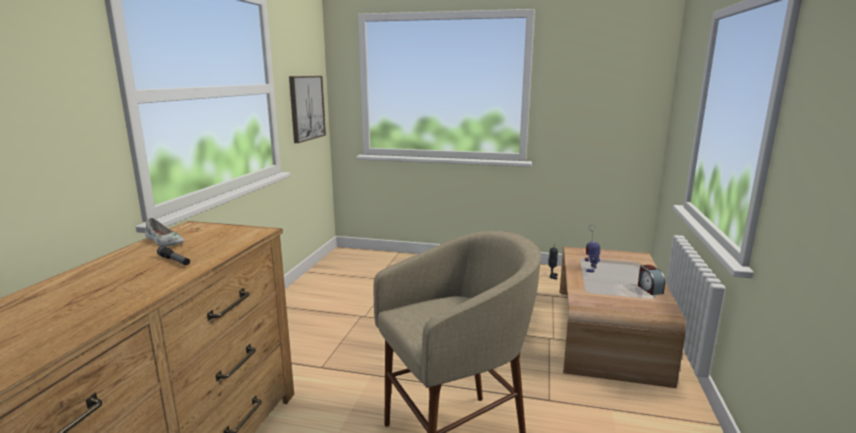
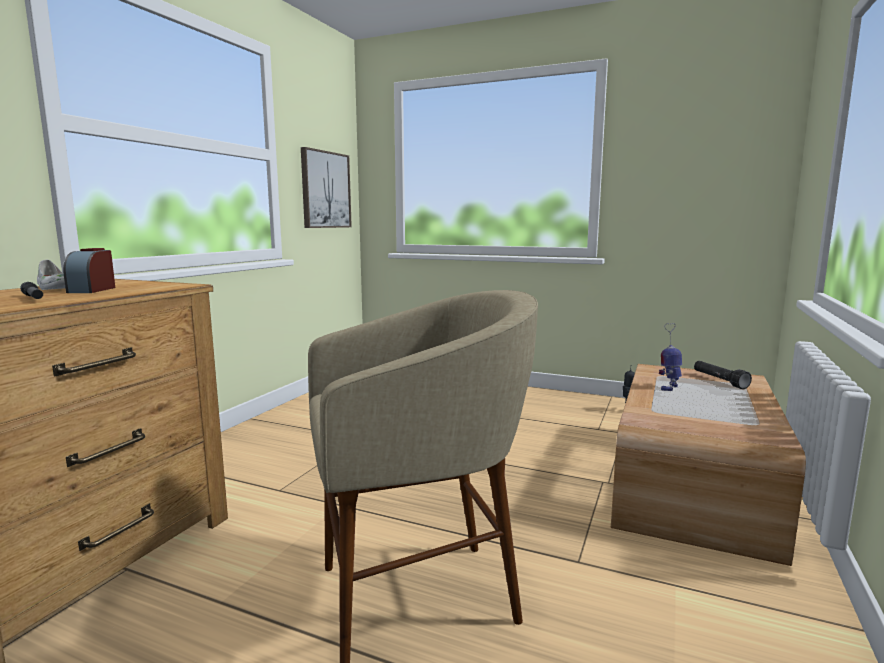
camera: 10 degrees right, 5 degrees down
alarm clock [638,265,665,295] -> alarm clock moved to [63,248,115,293]
none -> black flashlight [694,361,752,389]

